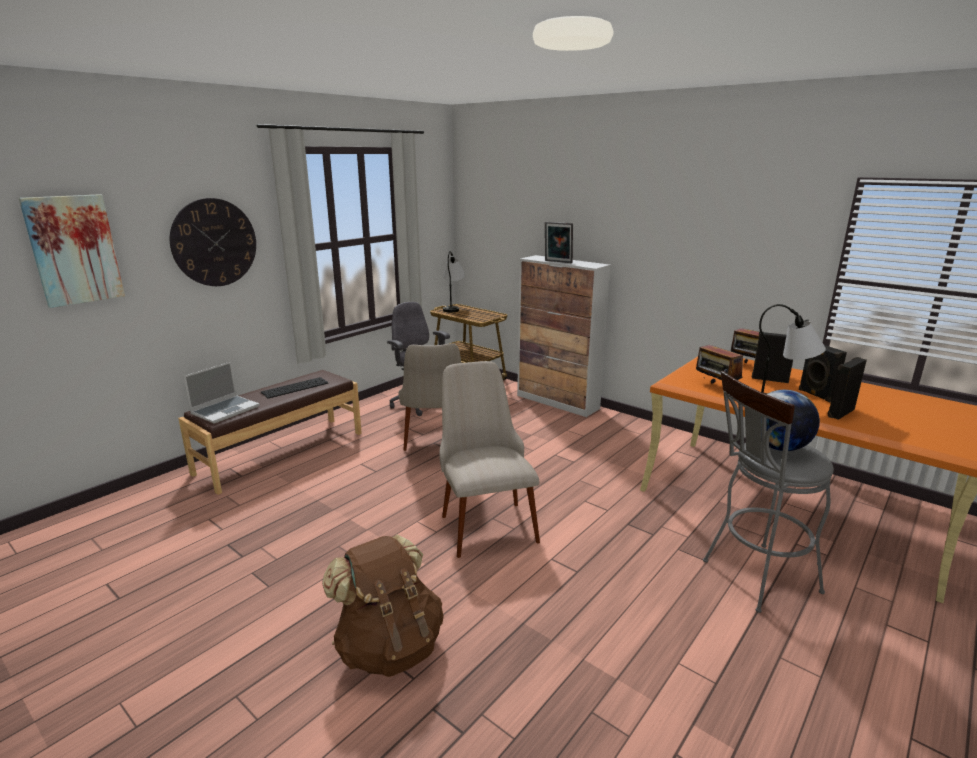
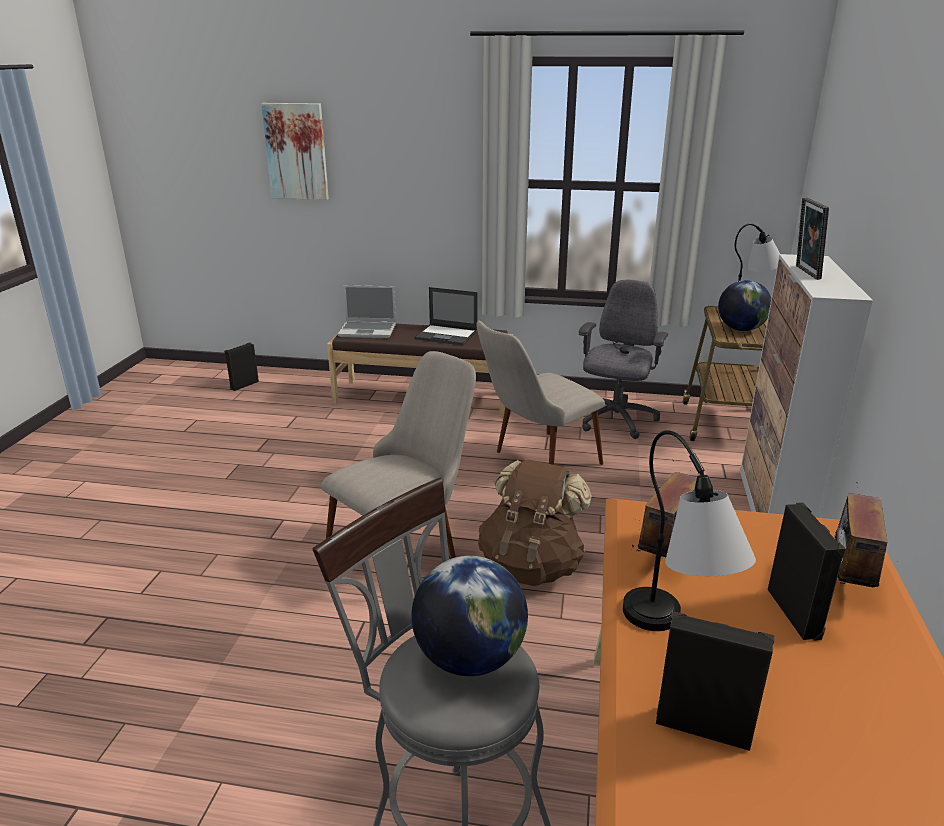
camera: 60 degrees right, 5 degrees up
wall clock [170,198,256,286] -> none
keyboard [261,377,329,399] -> laptop [414,287,477,346]
brown backpack [322,535,444,677] -> brown backpack moved to [478,459,592,586]
black speaker [799,345,847,402] -> black speaker moved to [224,342,259,391]
none -> globe [718,280,771,331]

